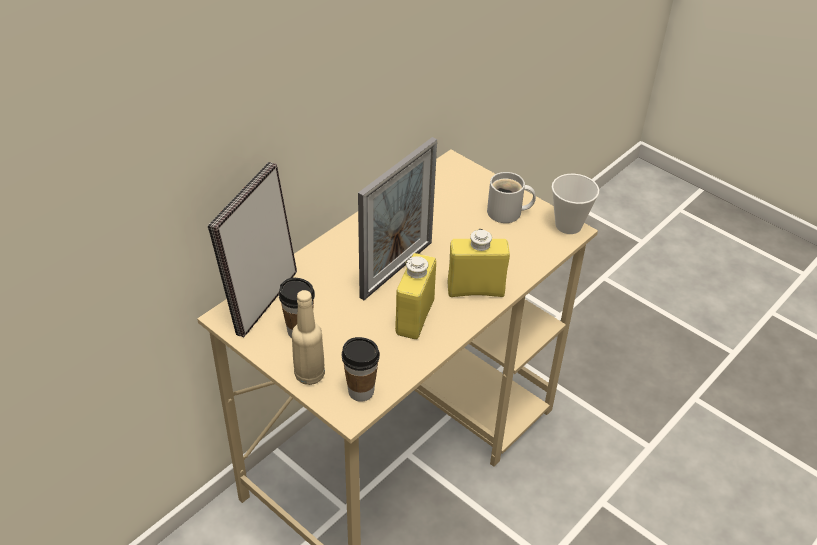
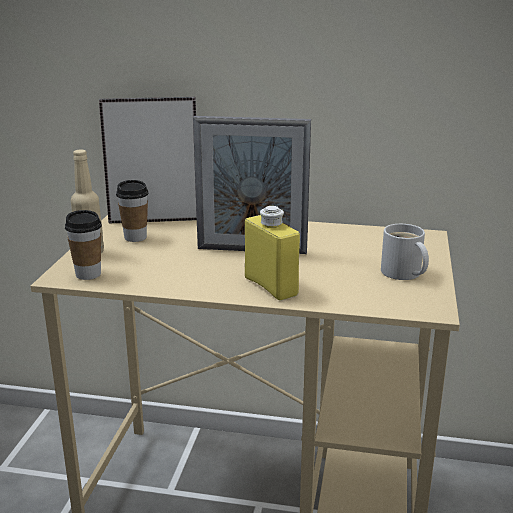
camera: 60 degrees right, 20 degrees down
yellow bottle [395,253,436,339] -> none
cup [552,174,599,234] -> none

